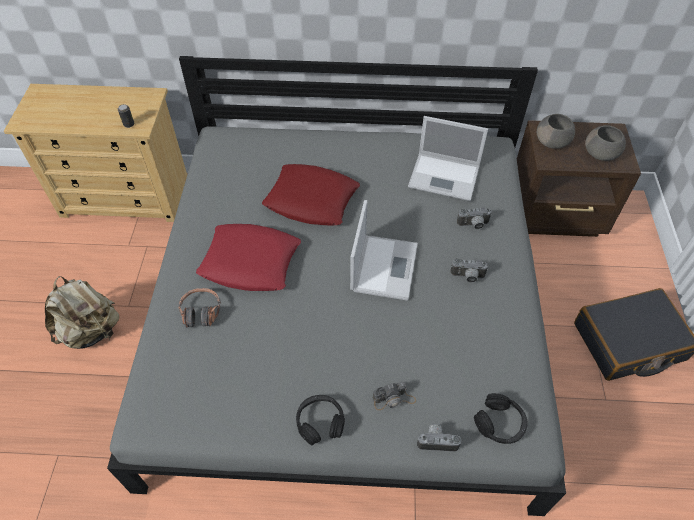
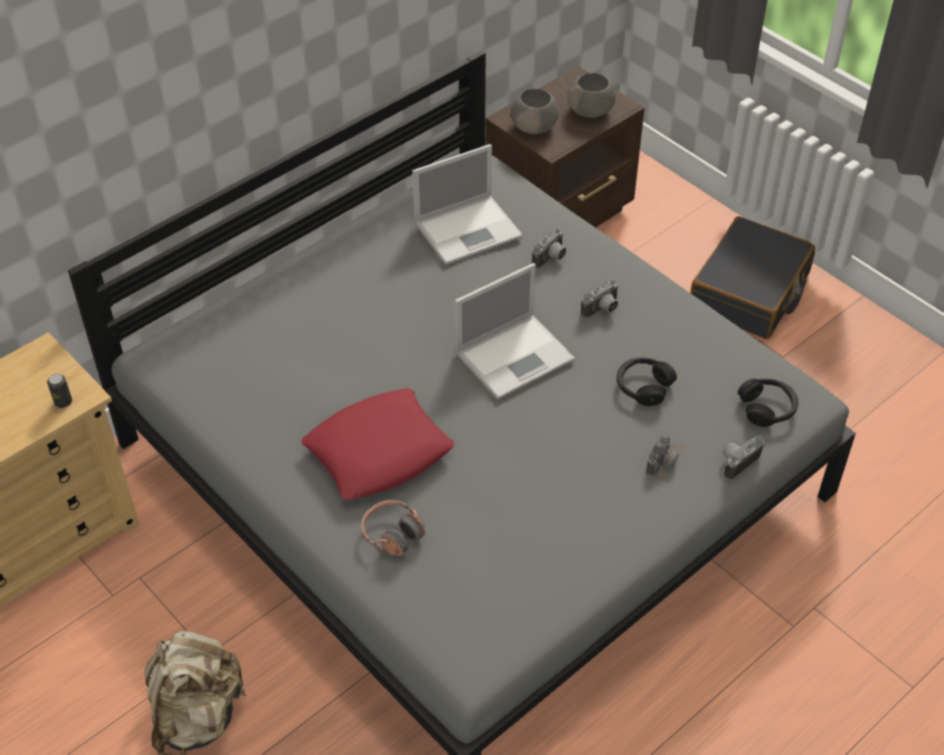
camera: 45 degrees left, 5 degrees down
red pillow [262,164,360,225] -> none
black headphones [296,395,345,445] -> black headphones moved to [617,358,677,406]
laptop [350,200,418,300] -> laptop turned 90 degrees clockwise [455,263,575,399]

